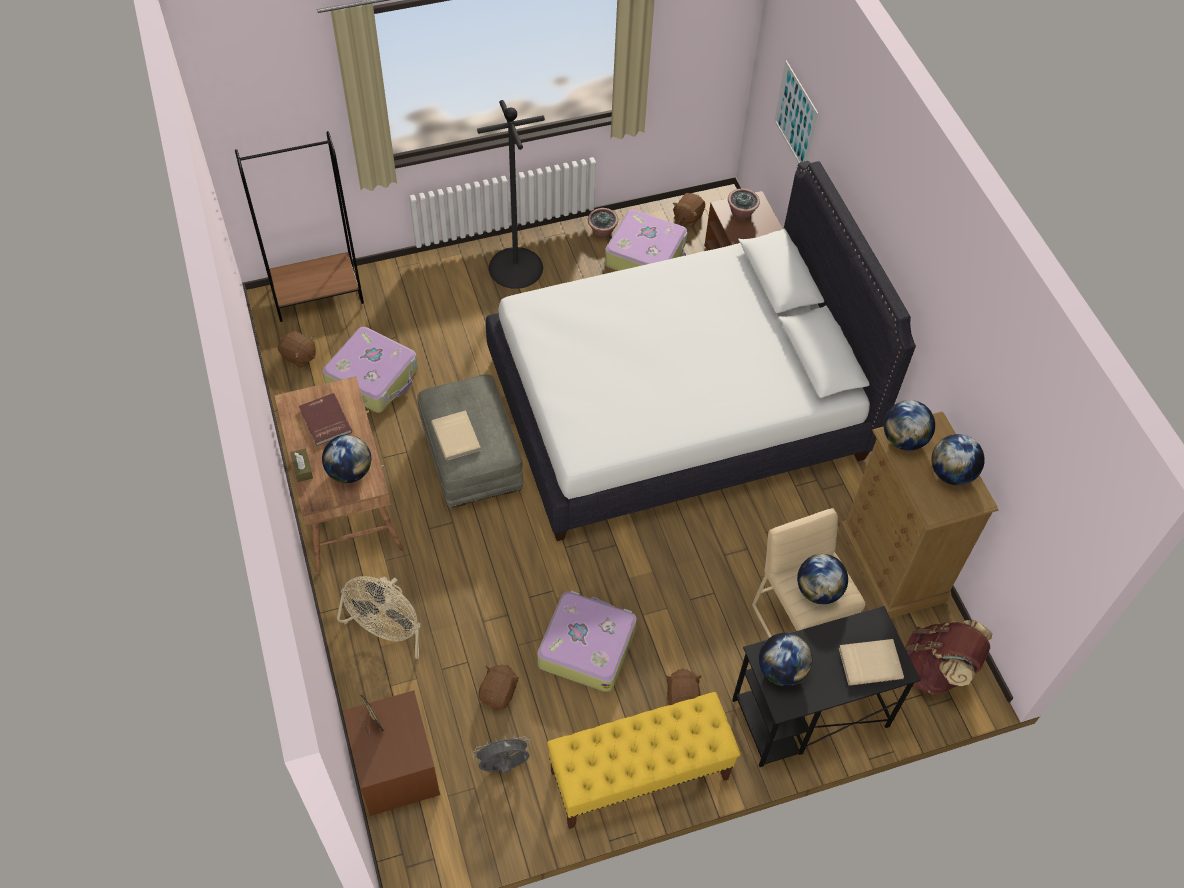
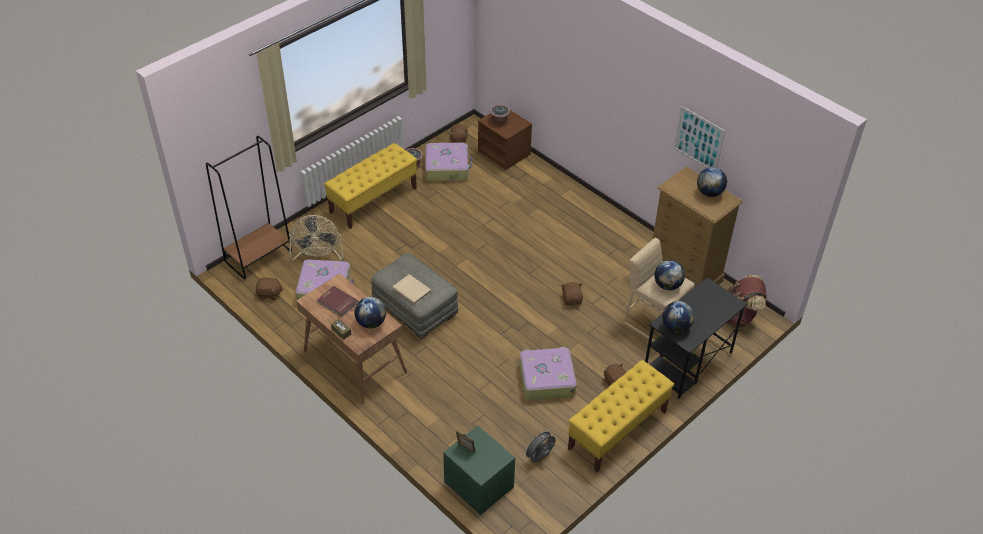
camera: 25 degrees left, 10 degrees down
beige fan [337,576,421,659] -> beige fan moved to [289,215,344,262]
brown nightstand [343,690,440,816] -> green nightstand [443,425,515,515]
black clothes rack [477,100,545,289] -> yellow bench [324,143,417,229]
brown plush toy [479,665,519,709] -> brown plush toy moved to [561,282,583,305]
white bed [486,161,916,541] -> none
picture [774,60,818,163] -> picture moved to [674,106,725,168]
beige book [839,639,904,686] -> none
globe [883,400,935,451] -> none

